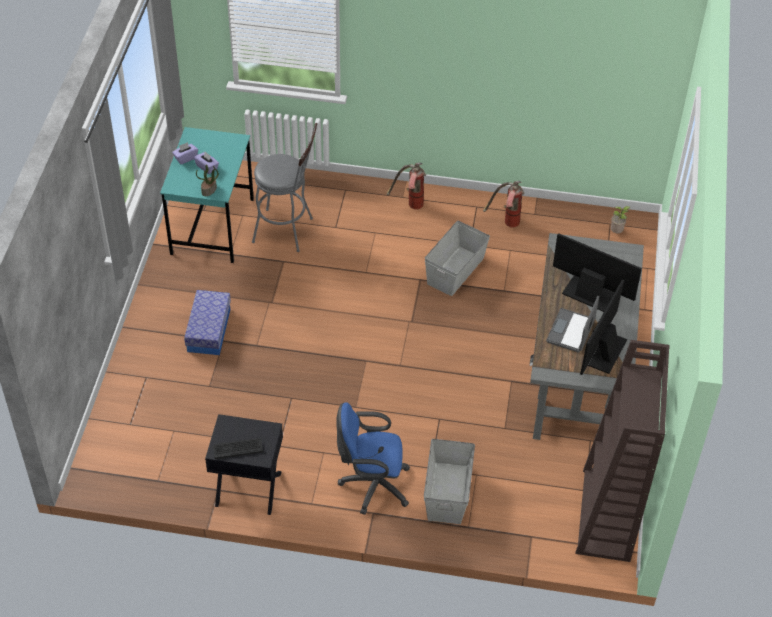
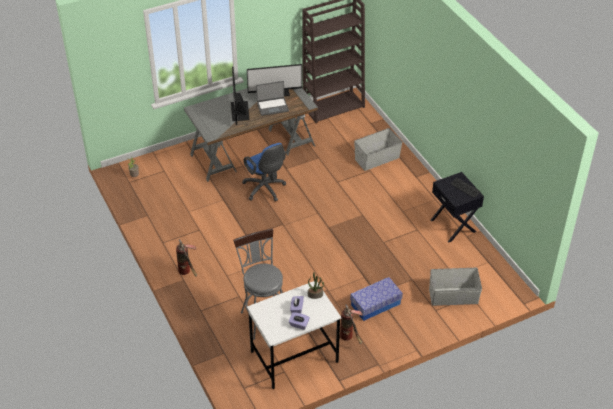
camera: 125 degrees left, 5 degrees down
turquoise desk [160,127,254,263] -> white desk [247,281,341,389]
blue office chair [336,402,410,515] -> blue office chair moved to [242,143,286,201]
grey storage box [425,221,490,296] -> grey storage box moved to [429,268,482,306]
fire extinguisher [483,181,525,228] -> fire extinguisher moved to [340,304,363,344]

